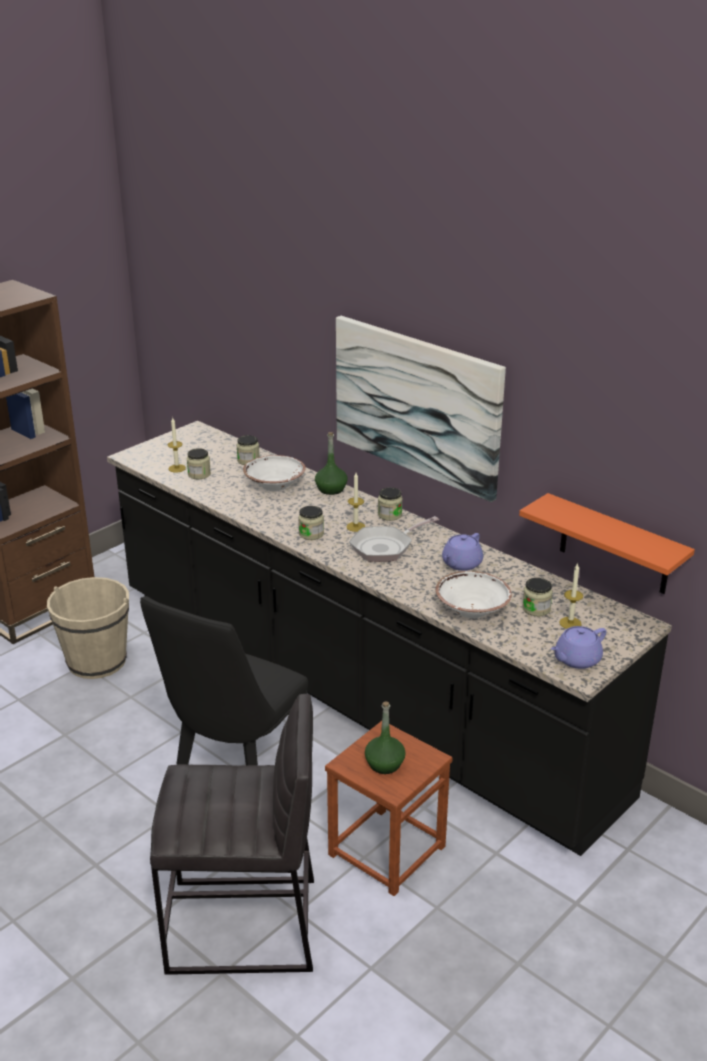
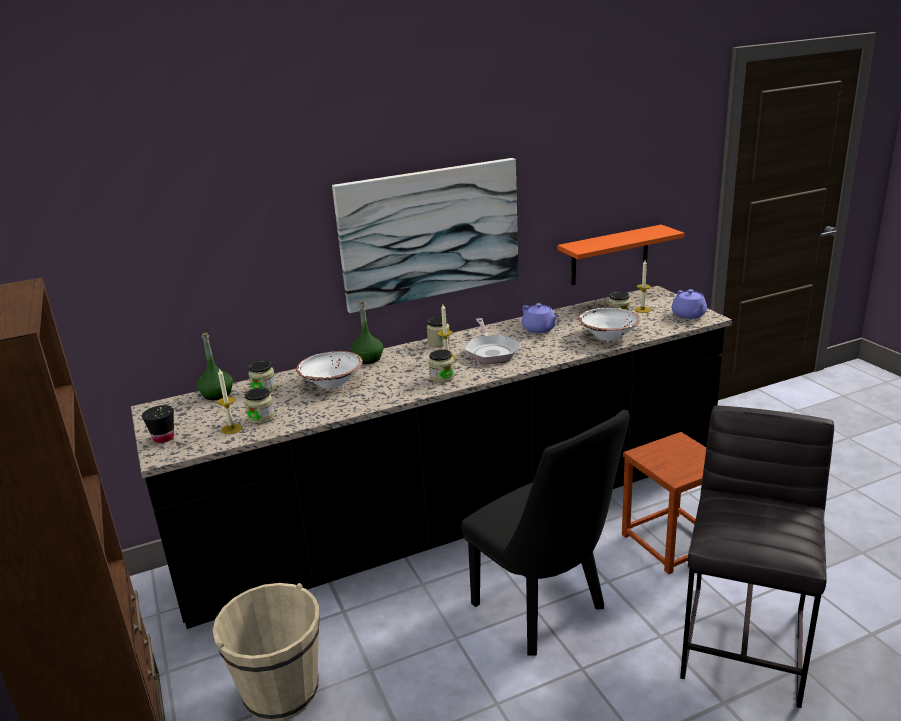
camera: 65 degrees left, 5 degrees down
green bottle [365,702,406,774] -> green bottle moved to [197,332,233,400]
none -> black cup [142,405,174,443]

